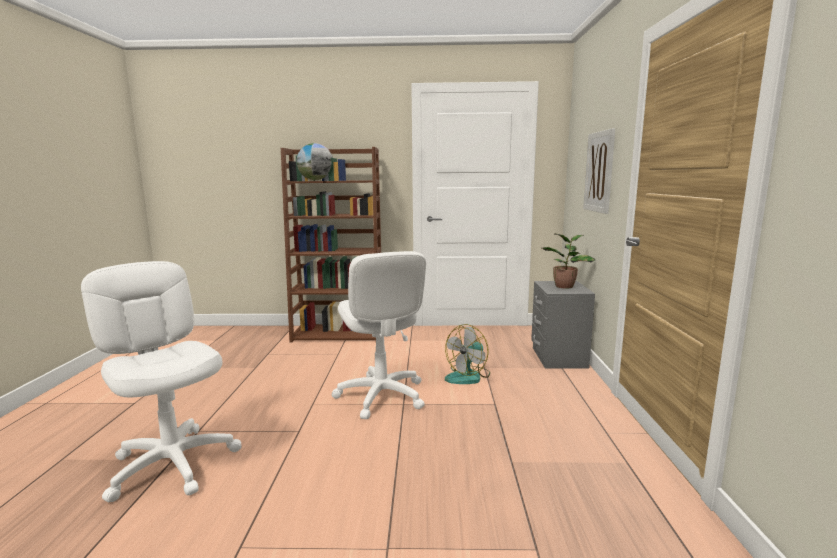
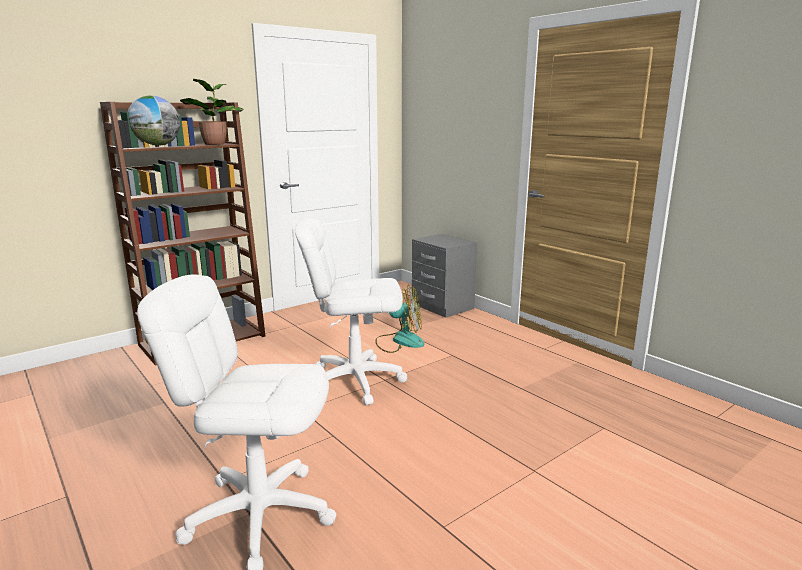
camera: 40 degrees left, 5 degrees up
white office chair [332,251,426,419] -> white office chair turned 150 degrees clockwise [295,219,407,405]
fan [445,324,490,384] -> fan turned 90 degrees counterclockwise [375,285,424,353]
potted plant [542,233,595,289] -> potted plant moved to [180,79,244,145]
picture [583,128,615,214] -> none

